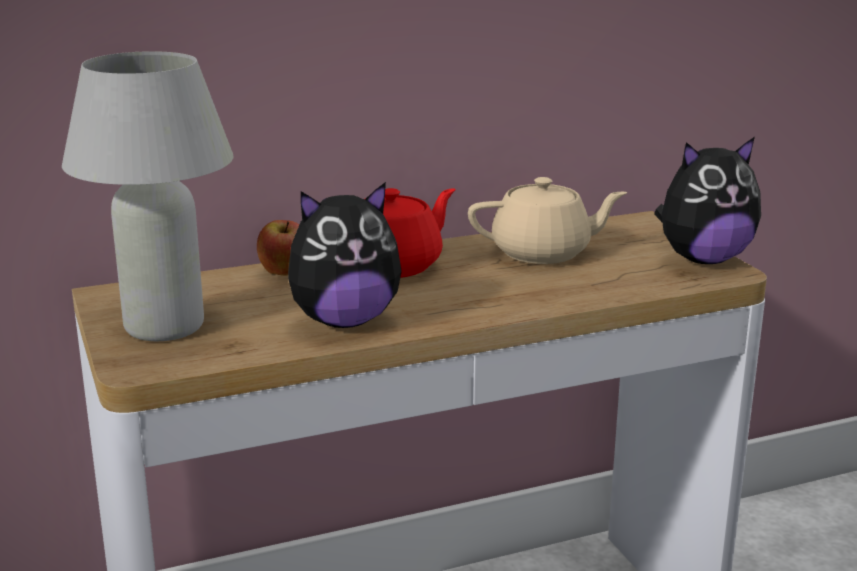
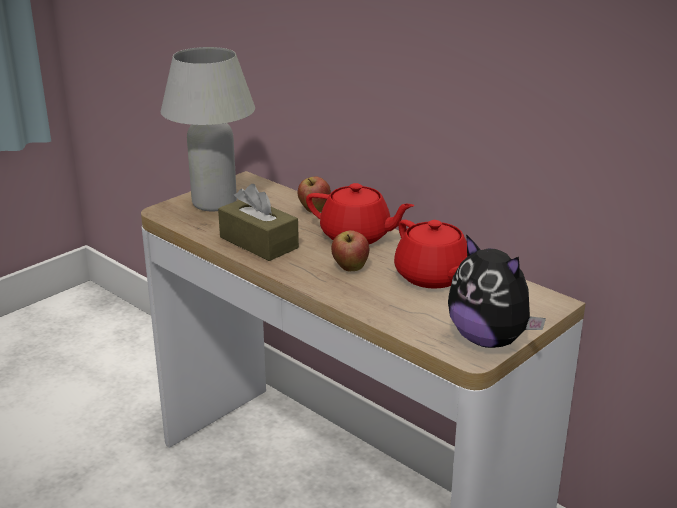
camera: 65 degrees right, 5 degrees up
plush toy [288,182,402,328] -> brown tissue box [218,184,299,261]
beige teapot [468,177,627,264] -> red teapot [394,220,467,289]
none -> apple [331,230,369,271]

